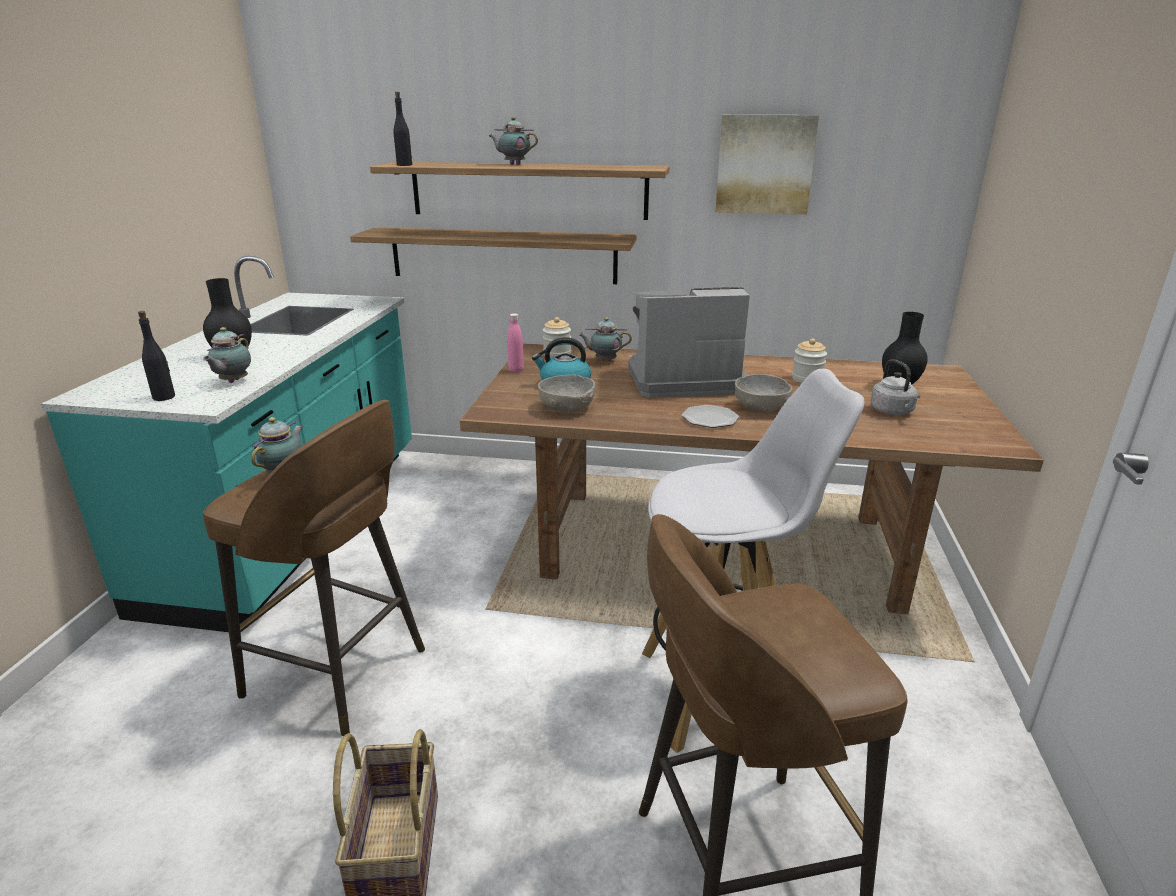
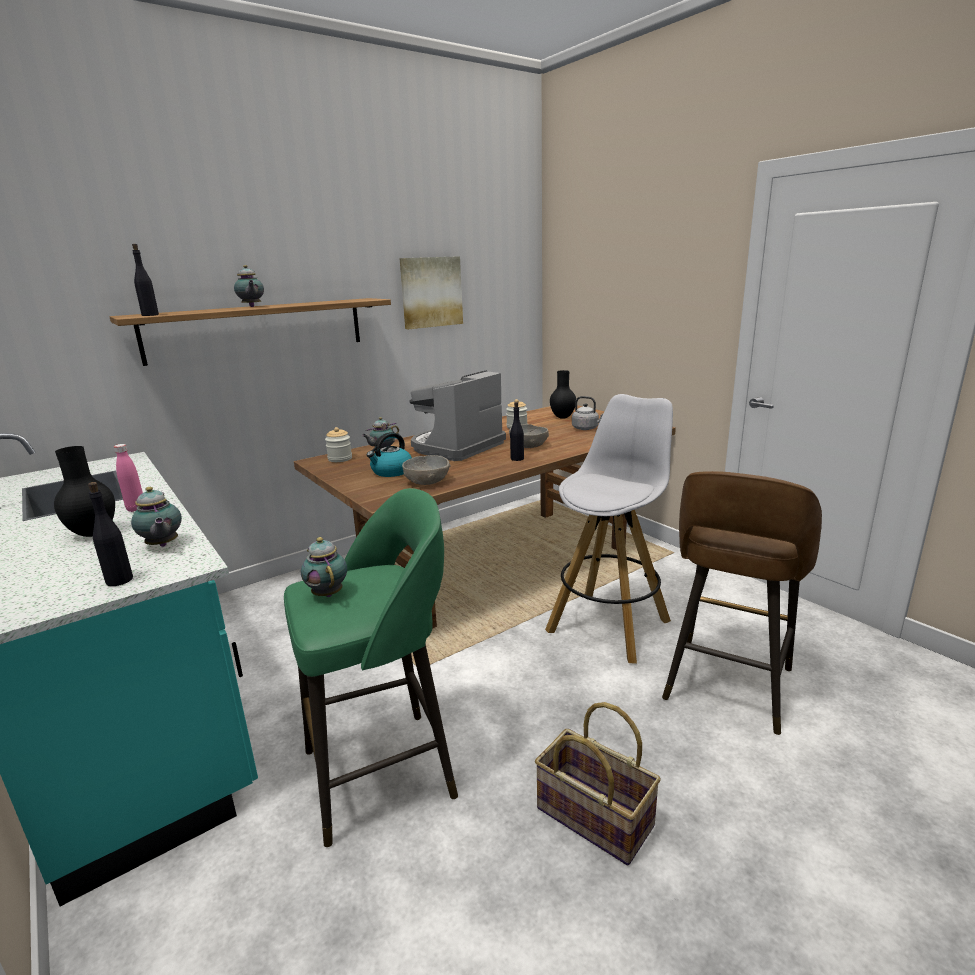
camera: 45 degrees left, 5 degrees down
brown stool [203,400,425,736] -> green stool [284,488,458,847]
shelf [350,227,637,284] -> none
teapot [489,117,538,165] -> teapot turned 90 degrees counterclockwise [234,265,264,307]
pink bottle [507,313,524,373] -> pink bottle moved to [114,444,143,512]
plate [682,405,739,428] -> black bottle [510,402,524,461]

